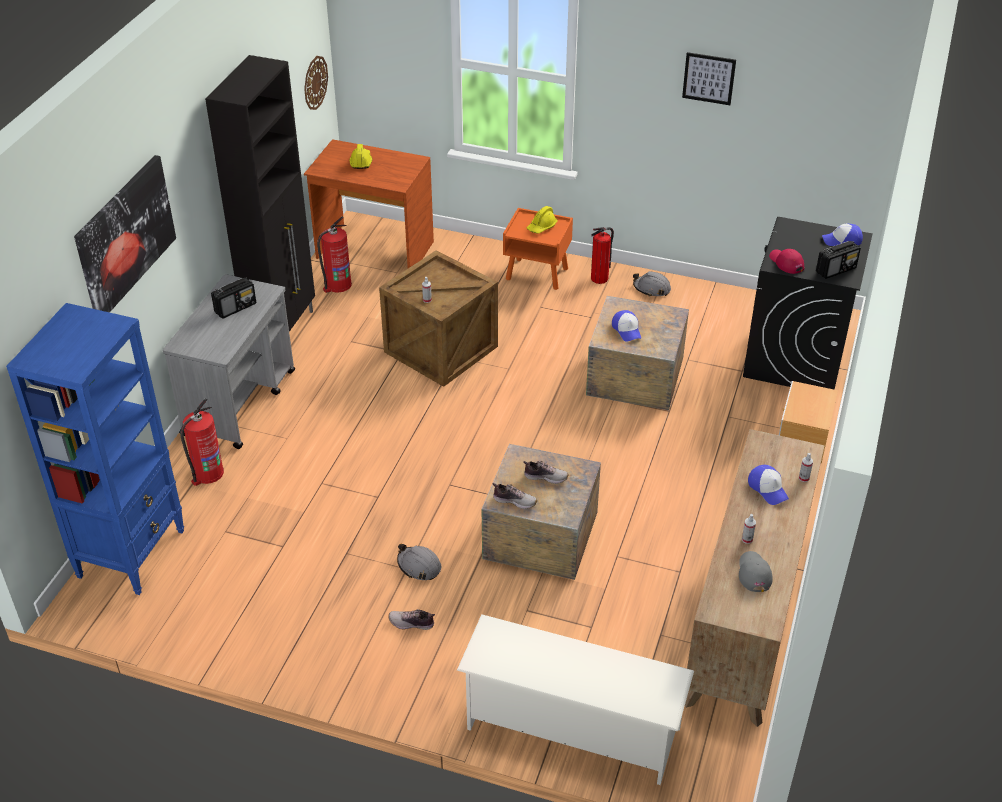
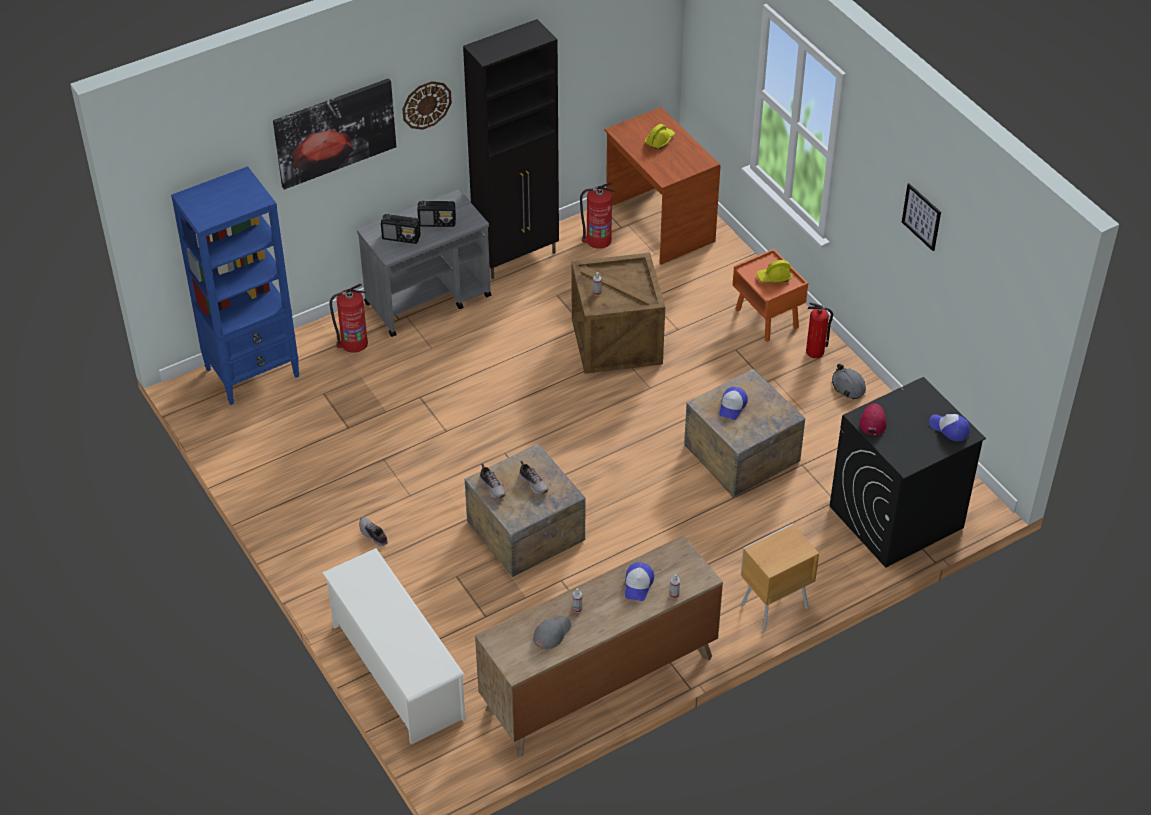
camera: 40 degrees right, 5 degrees up
wall clock [304,56,328,110] -> wall clock moved to [402,81,452,130]
grey hard hat [397,544,441,580] -> none
radio [816,241,861,279] -> radio moved to [381,214,421,244]

